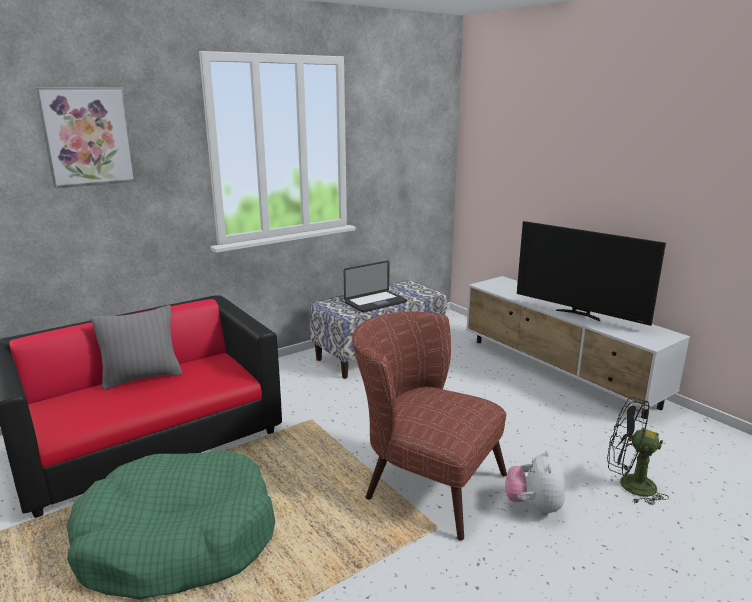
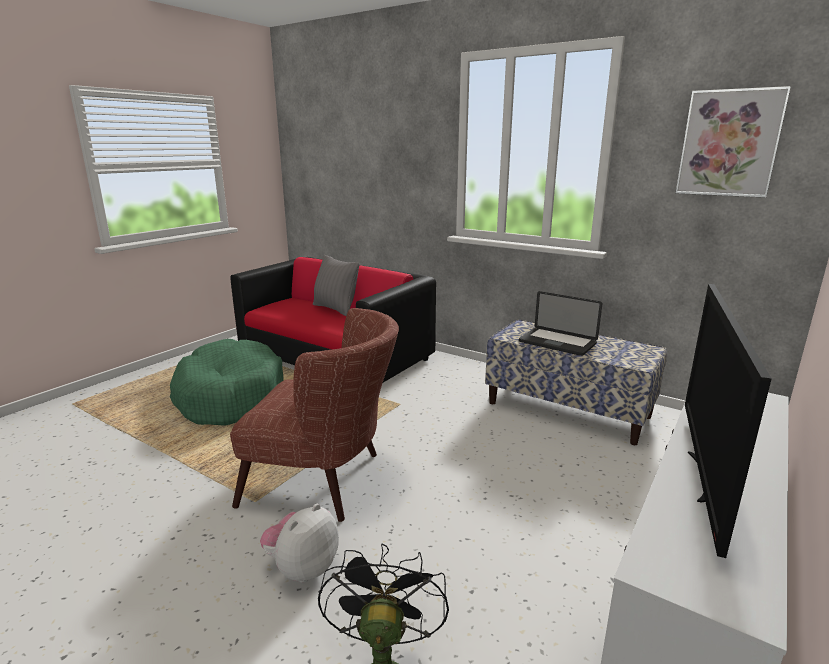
camera: 70 degrees right, 0 degrees up
picture [35,87,136,188] -> picture moved to [676,86,791,198]
brown armchair [352,312,507,541] -> brown armchair turned 90 degrees clockwise [230,308,399,522]
plush toy [506,450,565,515] -> plush toy turned 45 degrees counterclockwise [260,504,339,583]

